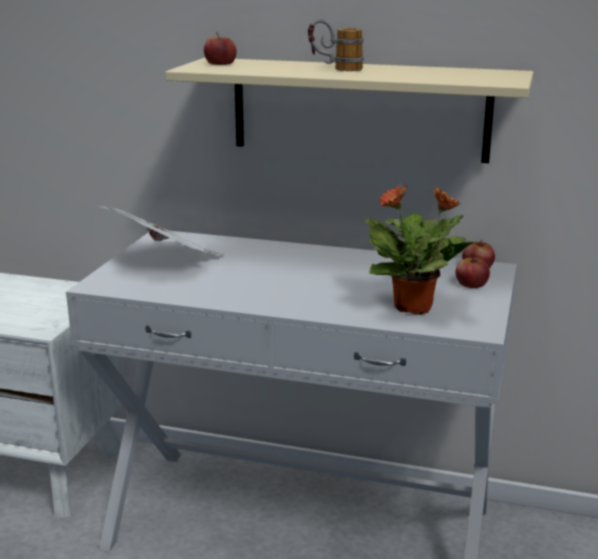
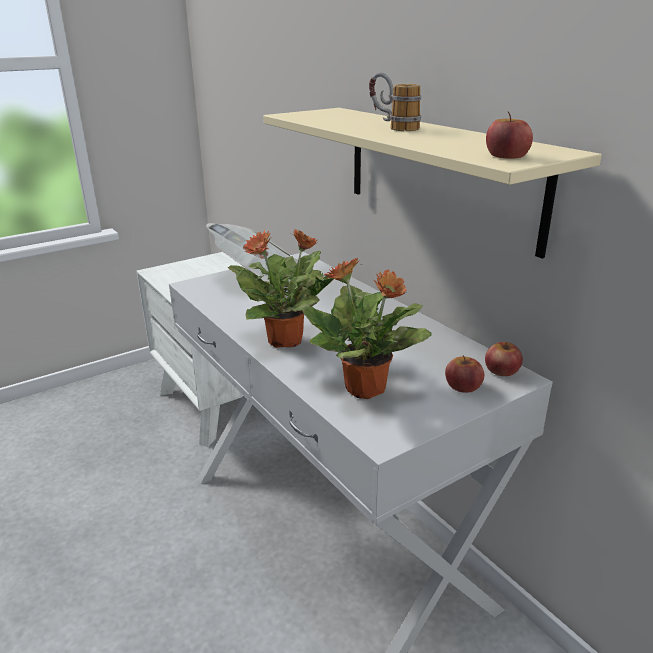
camera: 40 degrees right, 5 degrees up
apple [204,32,237,65] -> apple moved to [486,111,533,159]
none -> potted plant [228,228,334,348]

